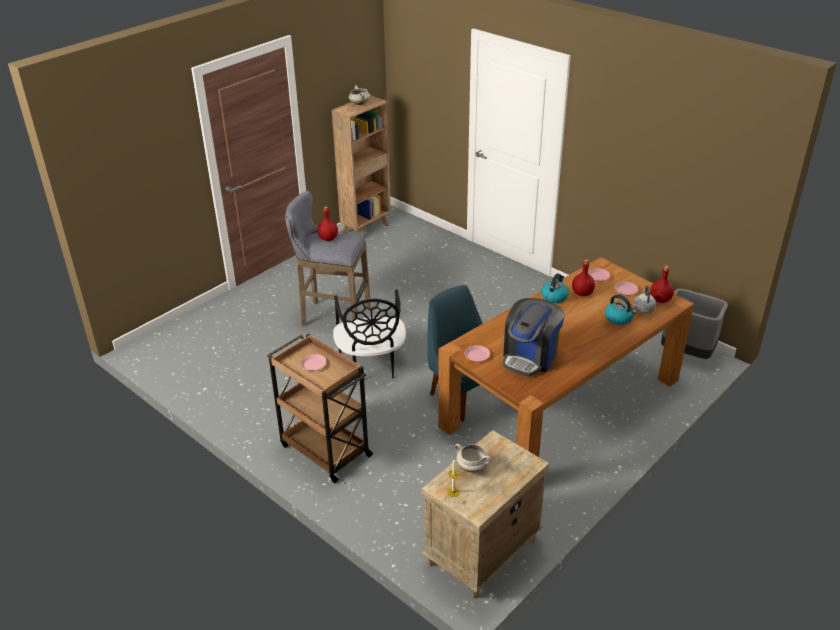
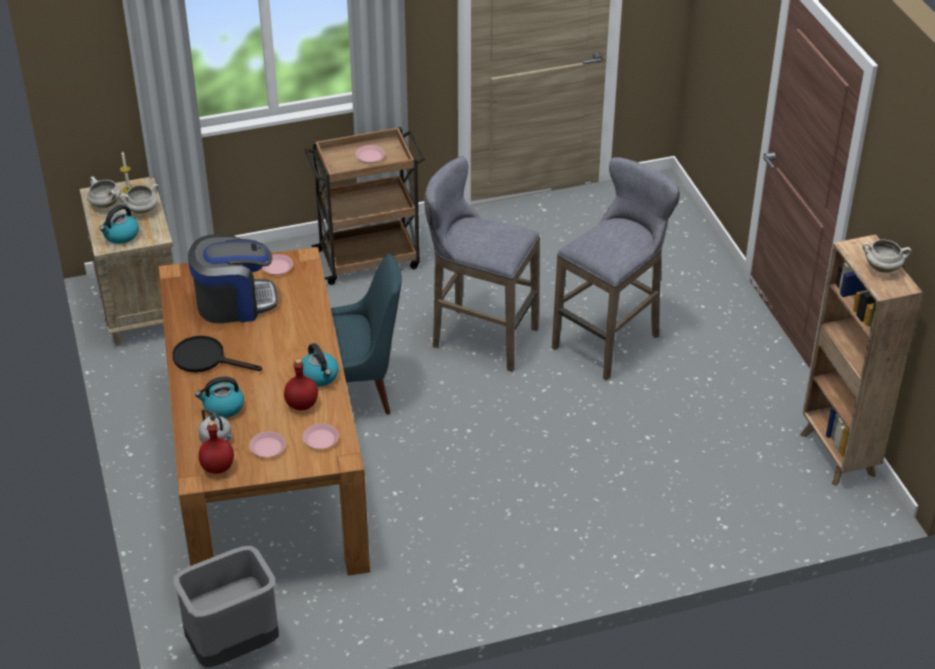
camera: 120 degrees right, 5 degrees up
red bottle [317,207,338,241] -> none
black chair [333,290,406,380] -> grey stool [424,156,540,372]
coffee machine [503,298,565,376] -> coffee machine turned 105 degrees clockwise [188,234,278,323]
none -> white cooking pot [87,176,121,208]
none -> kettle [99,205,139,244]
none -> black frying pan [172,336,262,373]

